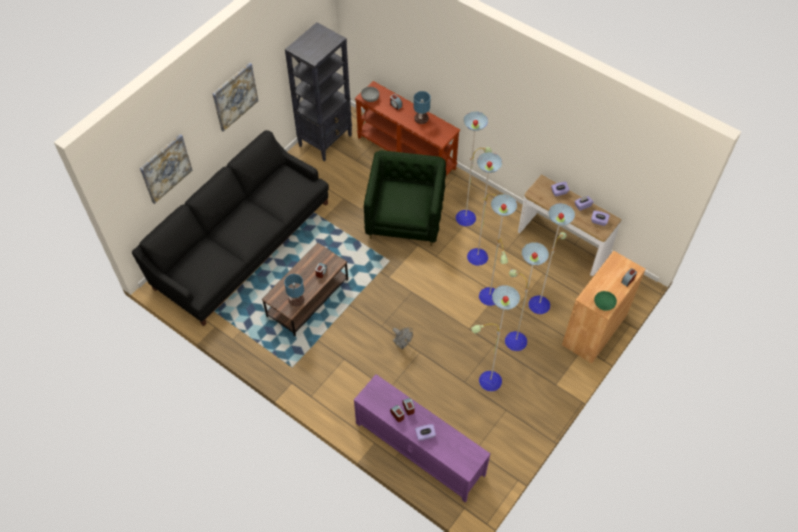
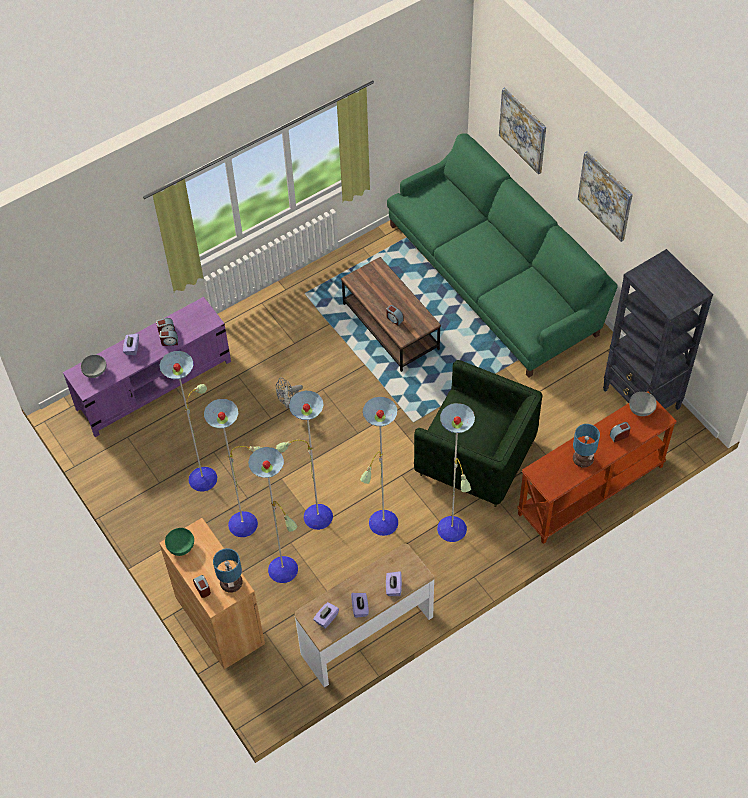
camera: 110 degrees right, 0 degrees up
black sofa [132,130,329,326] -> green sofa [387,133,618,378]
table lamp [284,274,304,306] -> table lamp moved to [213,548,243,593]
none -> grey bowl [81,355,107,378]

